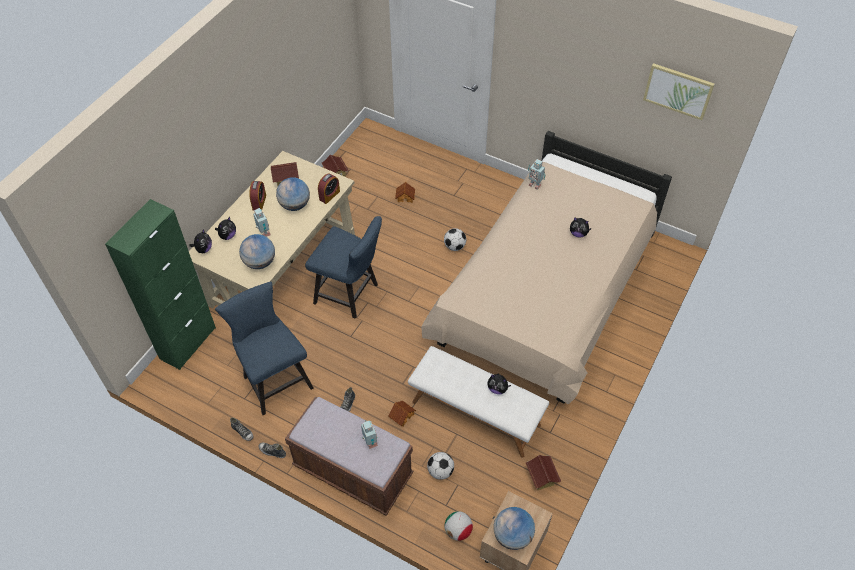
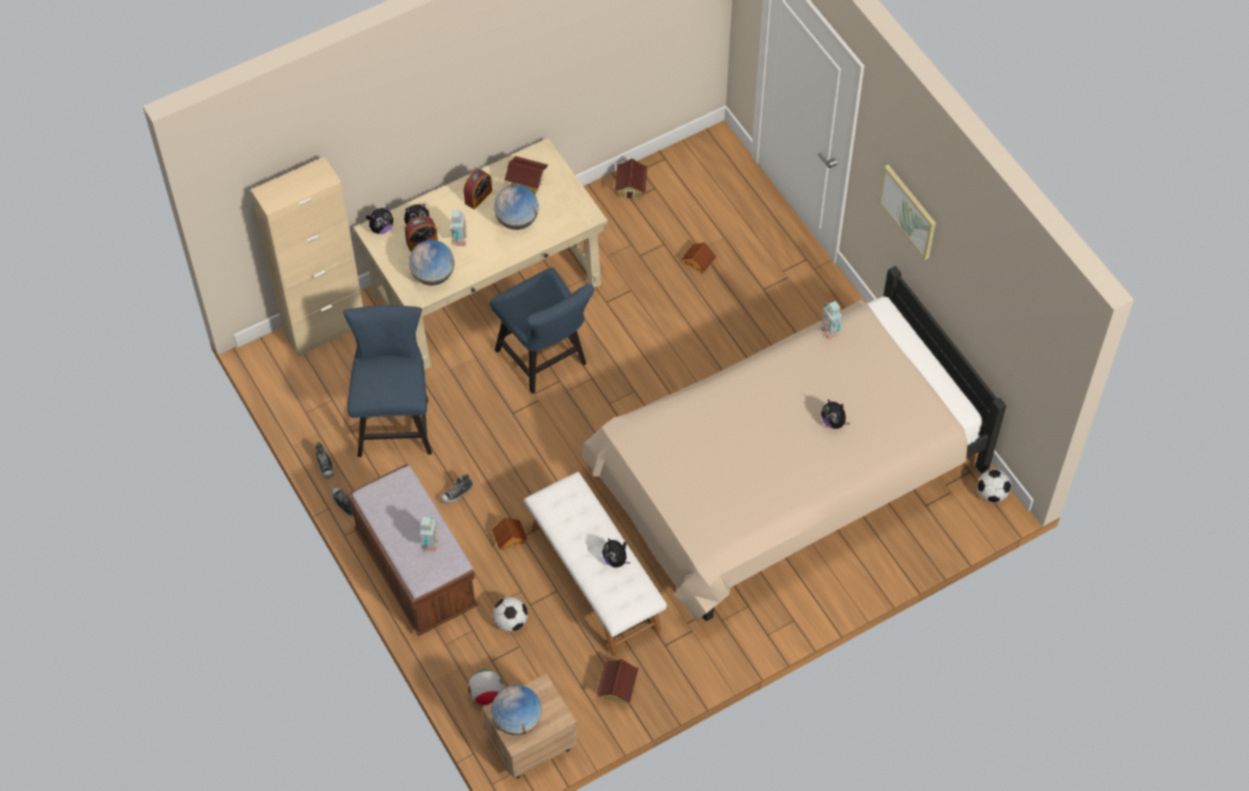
camera: 30 degrees right, 5 degrees up
green cabinet [105,199,216,370] -> beige cabinet [251,157,363,357]
alarm clock [318,174,340,204] -> alarm clock moved to [405,216,438,252]
football [444,228,466,251] -> football moved to [977,469,1011,503]
picture [643,63,715,120] -> picture moved to [879,164,936,260]

